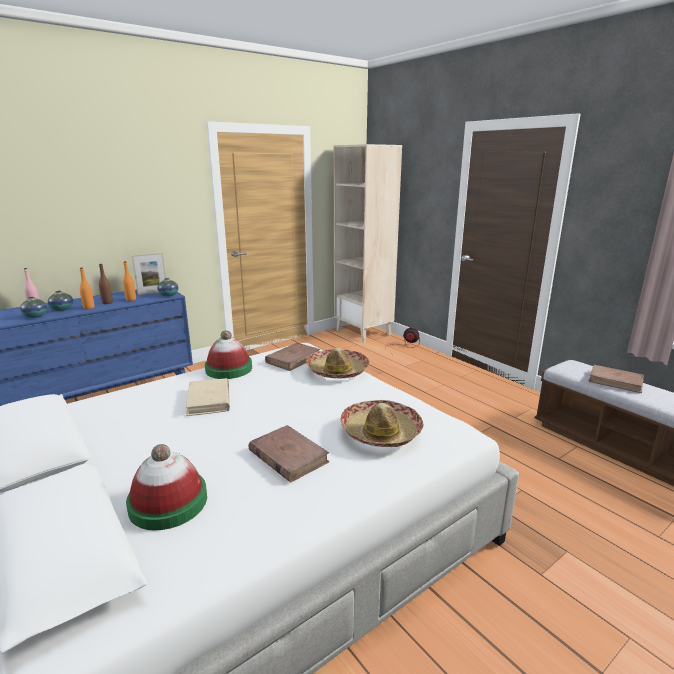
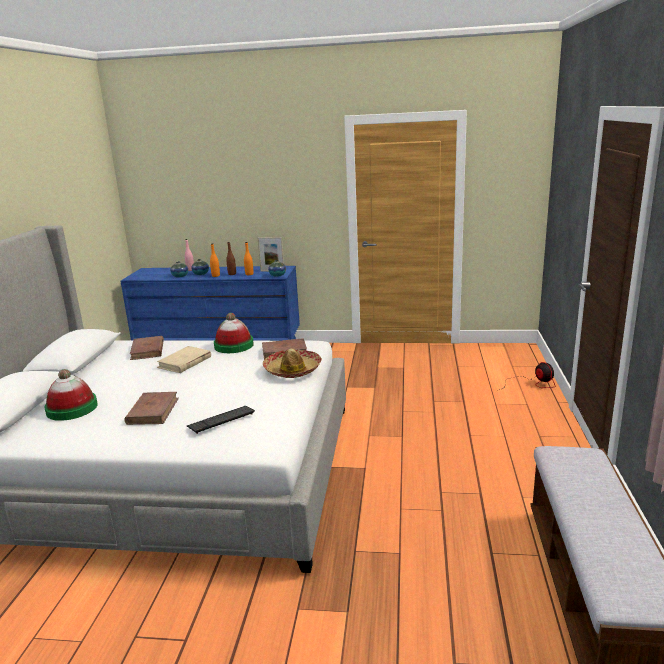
camera: 45 degrees right, 0 degrees up
beige bookcase [334,144,402,343] -> none
hat [340,400,423,447] -> keyboard [187,406,255,434]
brown book [588,365,644,393] -> brown book moved to [130,336,164,360]

